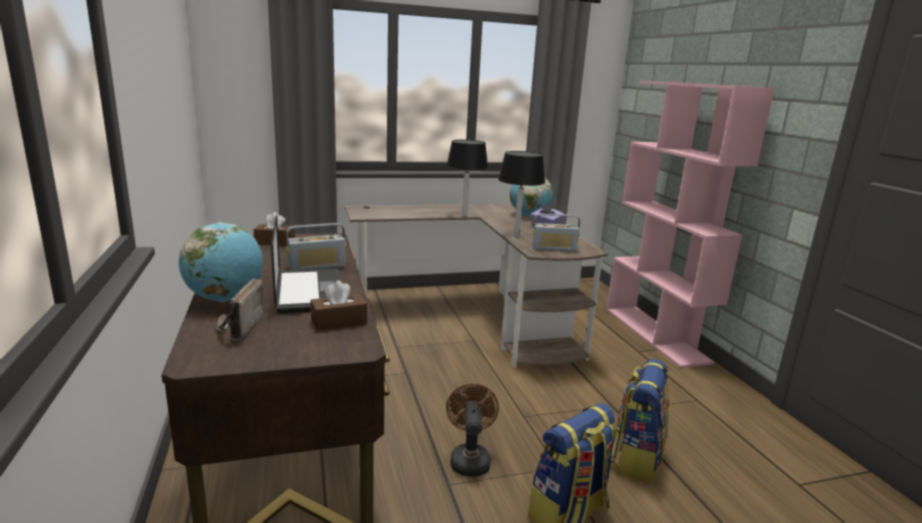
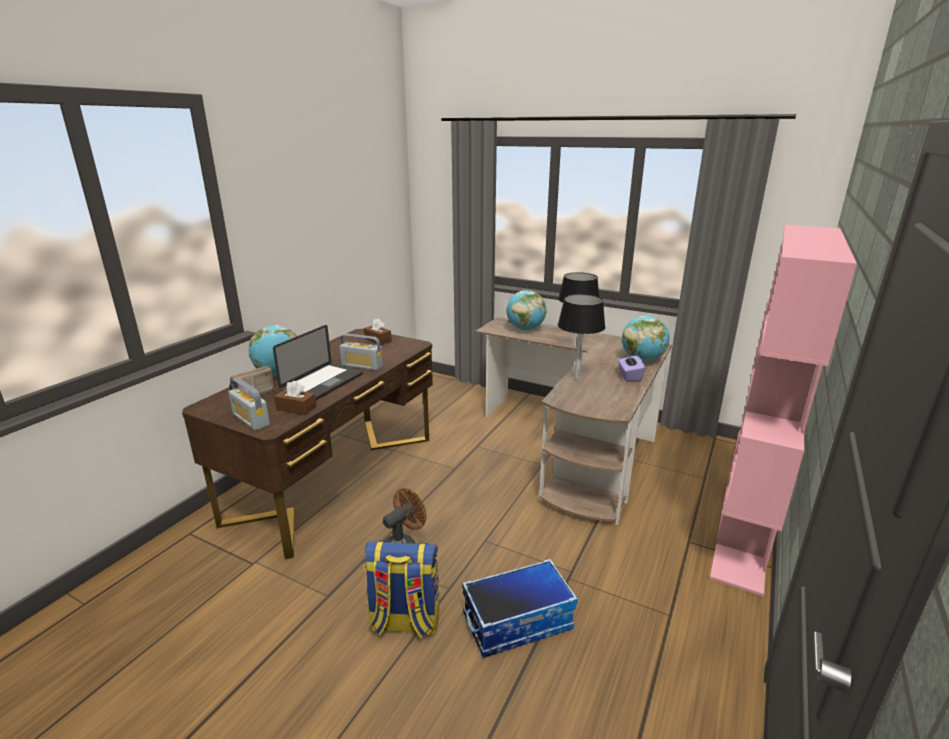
camera: 45 degrees right, 5 degrees up
radio [532,213,580,251] -> radio moved to [229,378,270,431]
backpack [611,359,670,484] -> storage box [462,559,578,658]
none -> globe [506,290,546,330]

